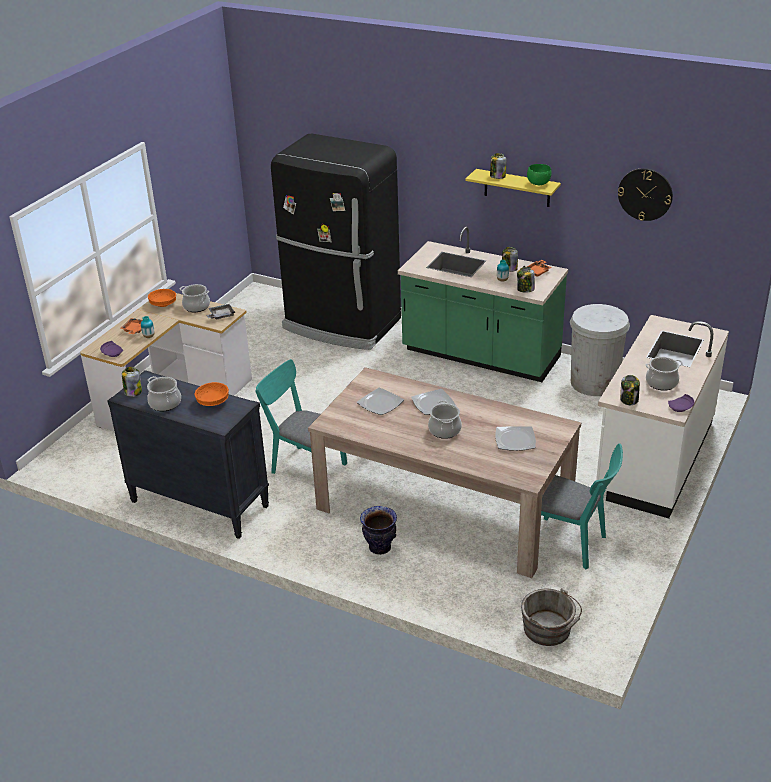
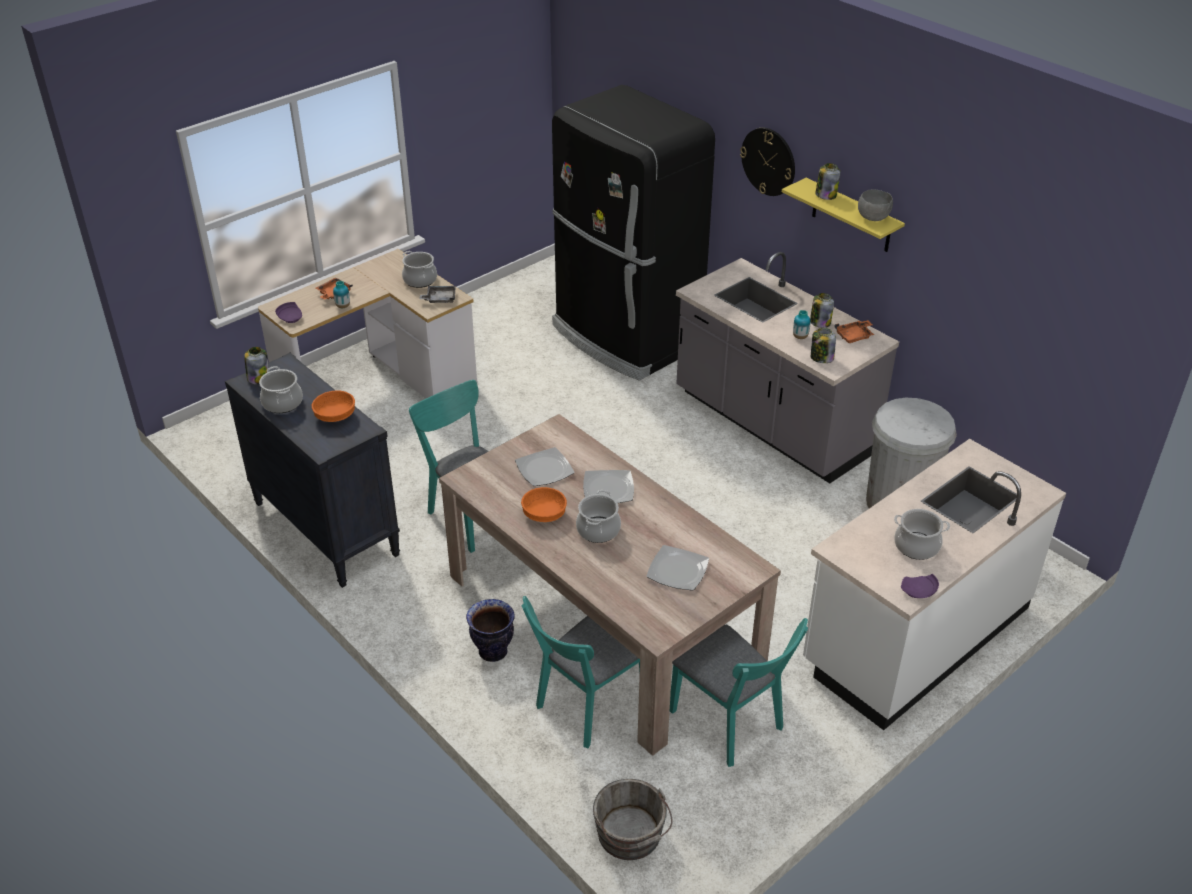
camera: 20 degrees right, 5 degrees up
orange bowl [148,289,176,307] -> orange bowl moved to [521,487,567,522]
green counter [398,227,568,382] -> grey counter [676,252,899,483]
green bowl [527,164,551,185] -> grey bowl [858,190,893,221]
wall clock [618,168,673,221] -> wall clock moved to [740,128,795,196]
jar [620,375,640,405] -> none
none -> turquoise chair [521,596,640,749]

